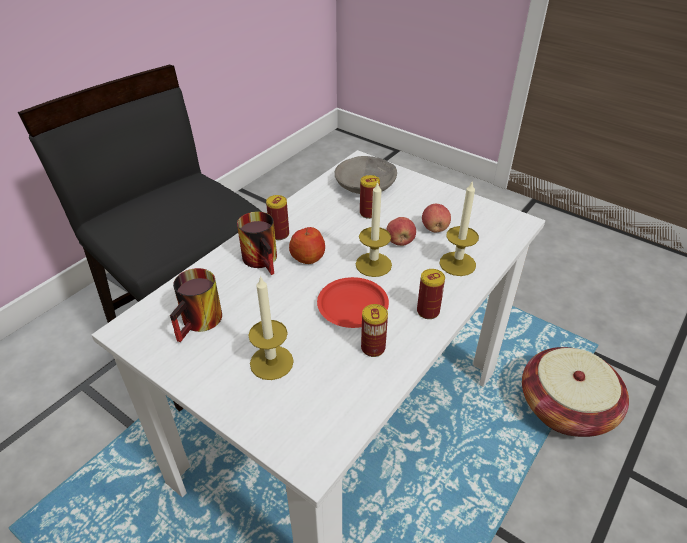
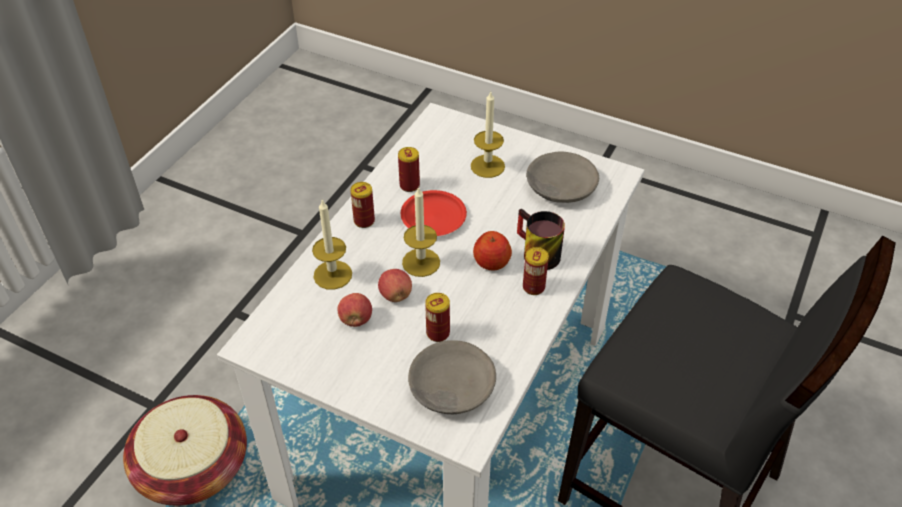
camera: 170 degrees right, 5 degrees up
mug [170,268,222,342] -> grey bowl [526,152,599,203]

